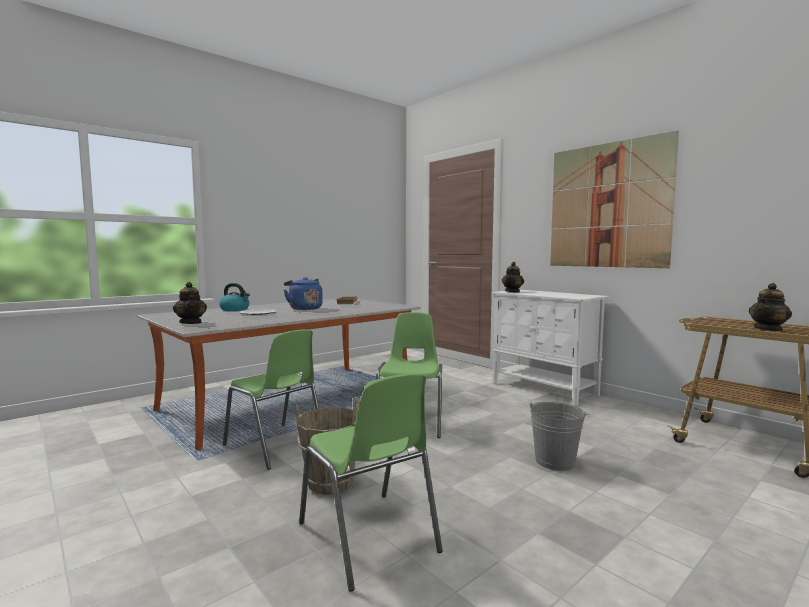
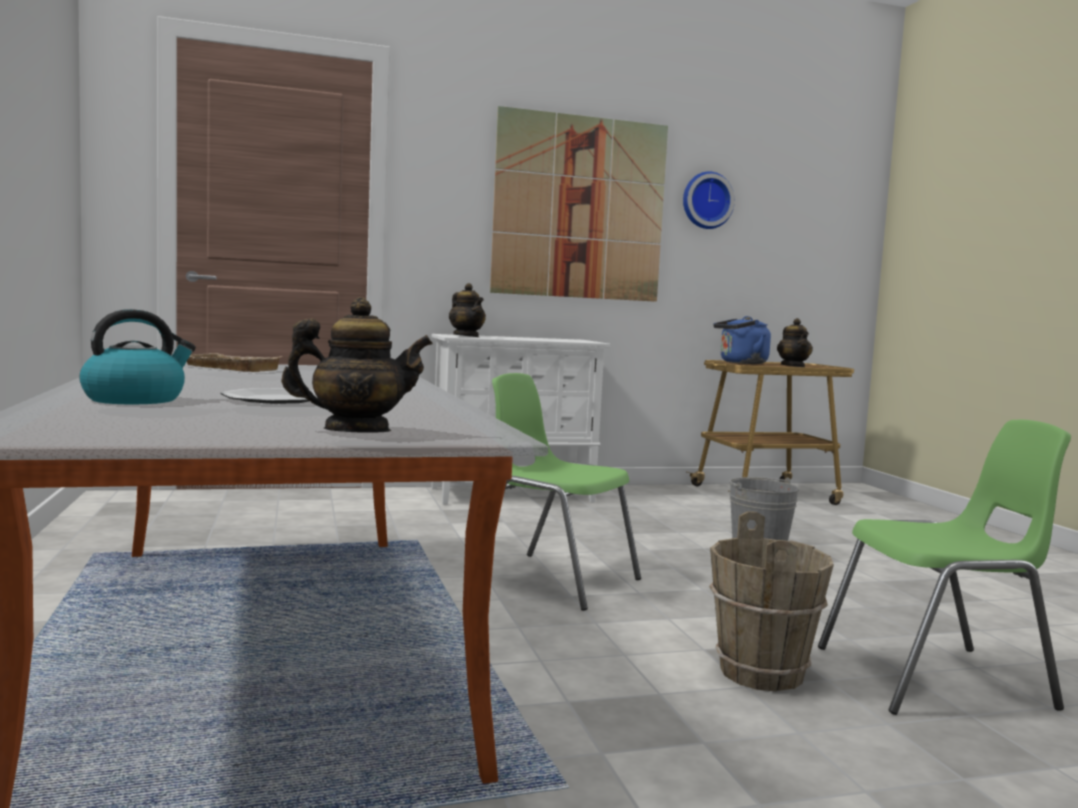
camera: 65 degrees left, 0 degrees up
green chair [223,329,319,470] -> none
blue kettle [284,277,323,310] -> blue kettle moved to [713,316,771,364]
none -> wall clock [683,171,735,229]

